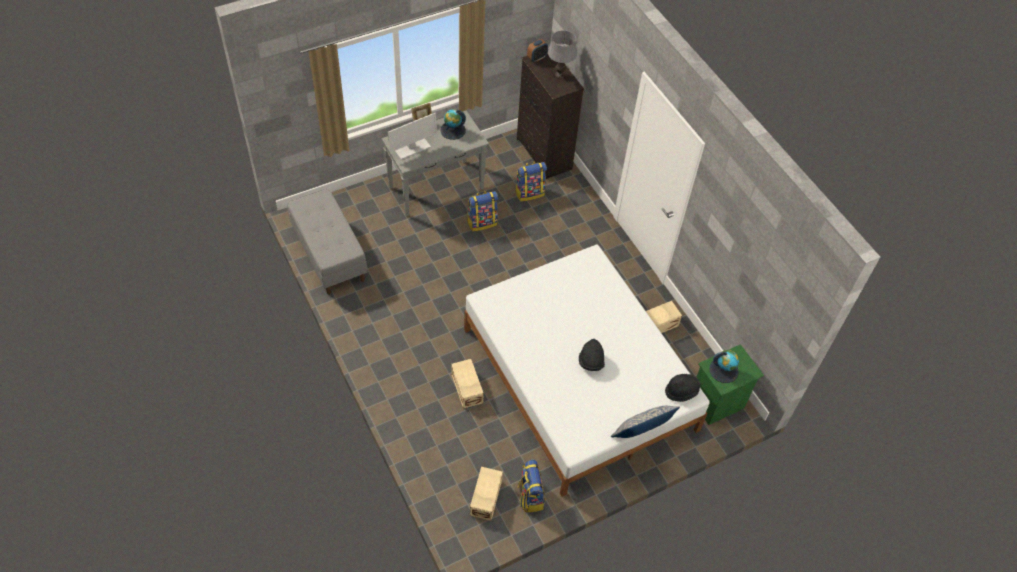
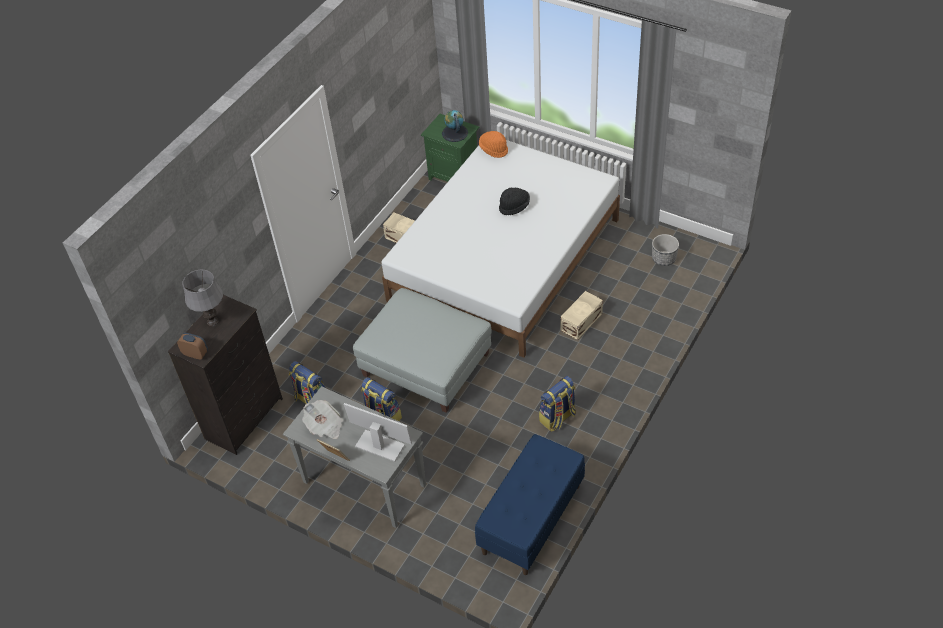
camera: 115 degrees left, 5 degrees down
grey bench [287,188,368,295] -> blue bench [475,434,585,575]
globe [440,109,466,140] -> newspaper [302,400,343,439]
beige storage box [470,467,503,521] -> planter [652,234,679,266]
backpack [517,460,545,513] -> backpack moved to [539,376,576,432]
pillow [611,406,680,438] -> none
black hat [665,374,700,402] -> orange hat [479,131,508,158]
none -> grey ottoman [353,288,492,413]

